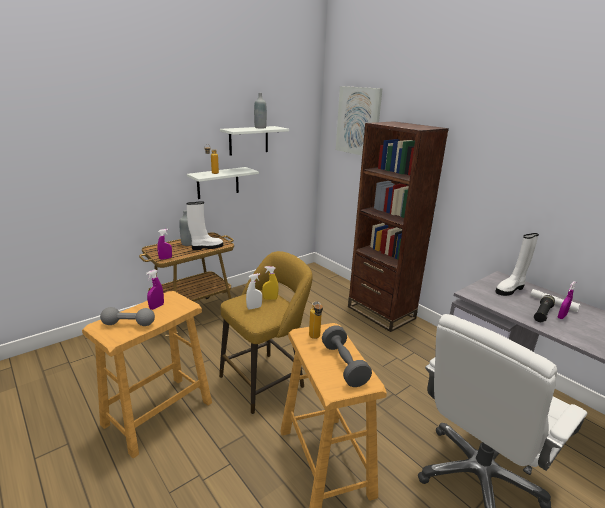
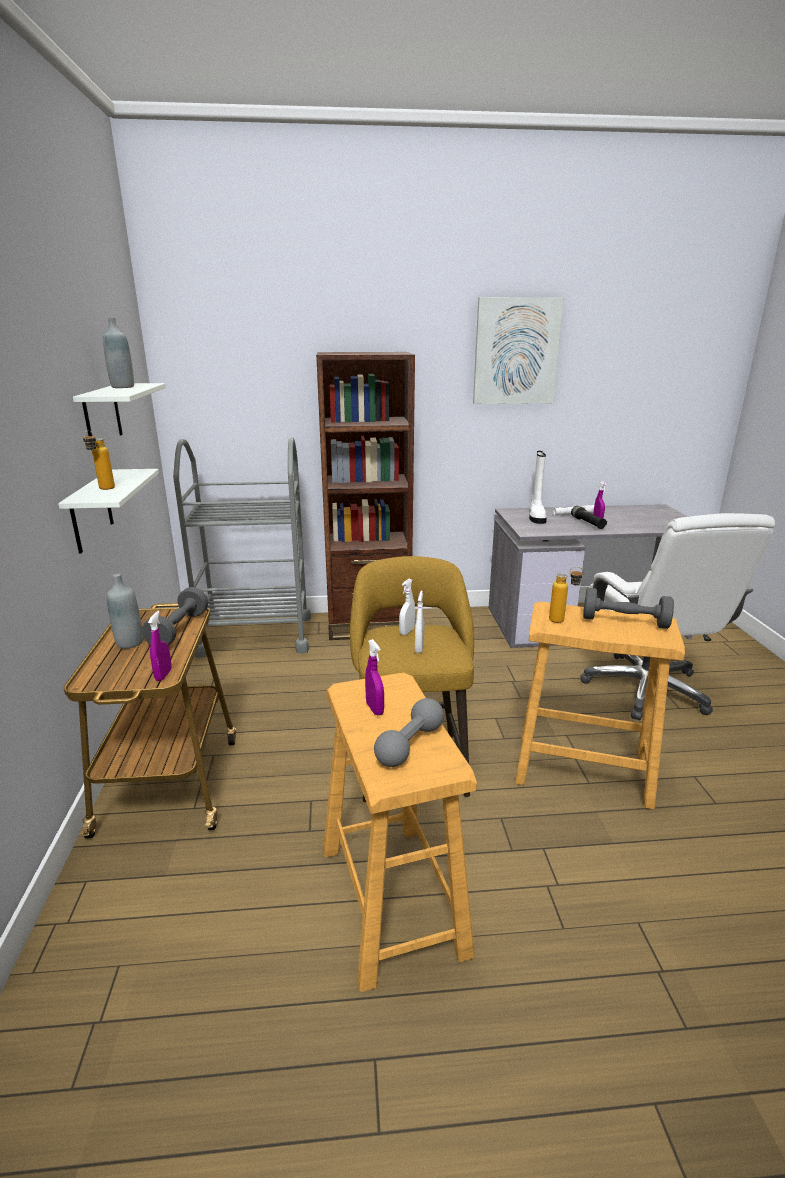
camera: 55 degrees left, 0 degrees up
white boot [186,201,223,250] -> grey dumbbell [142,587,208,646]
yellow spray bottle [262,266,279,300] -> white spray bottle [399,579,415,635]
picture [336,86,382,156] -> picture moved to [473,297,564,404]
none -> grey cart [173,437,311,658]

